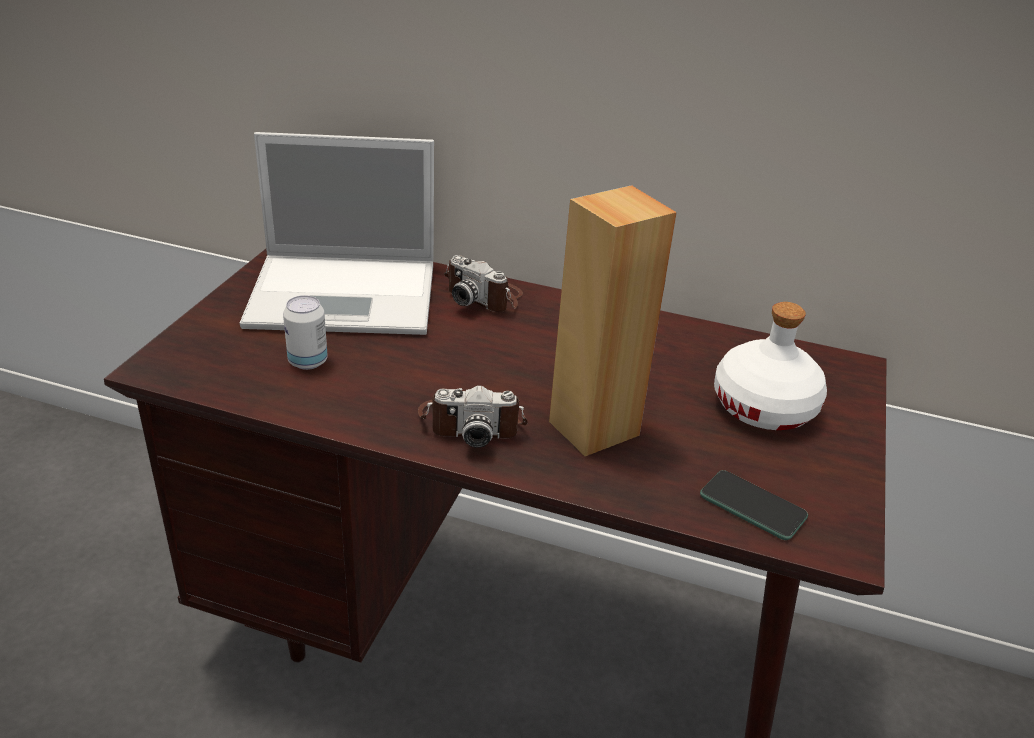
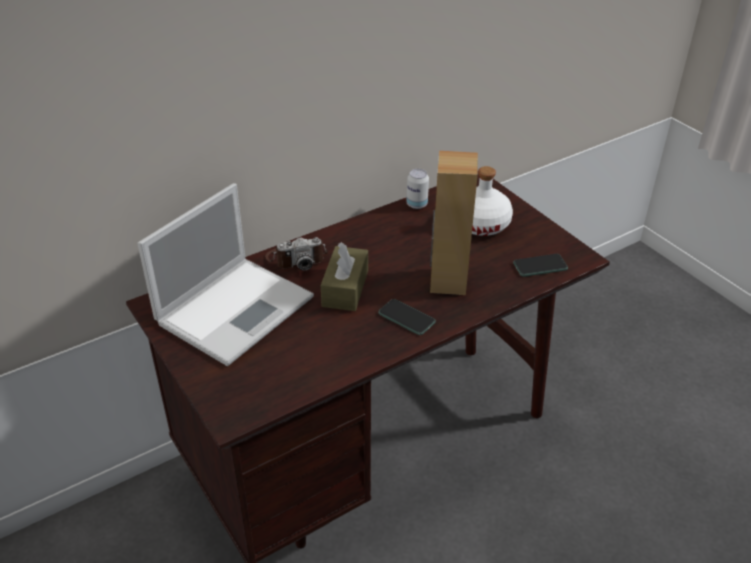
camera: 50 degrees left, 5 degrees up
can [283,295,328,370] -> can moved to [406,169,429,209]
camera [418,385,528,448] -> phone [378,299,436,335]
none -> brown tissue box [321,242,368,311]

